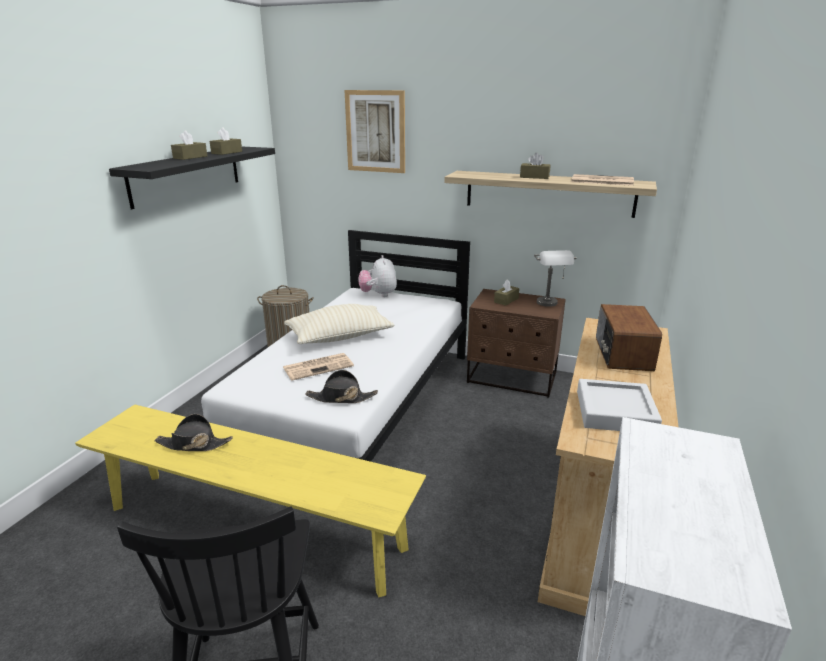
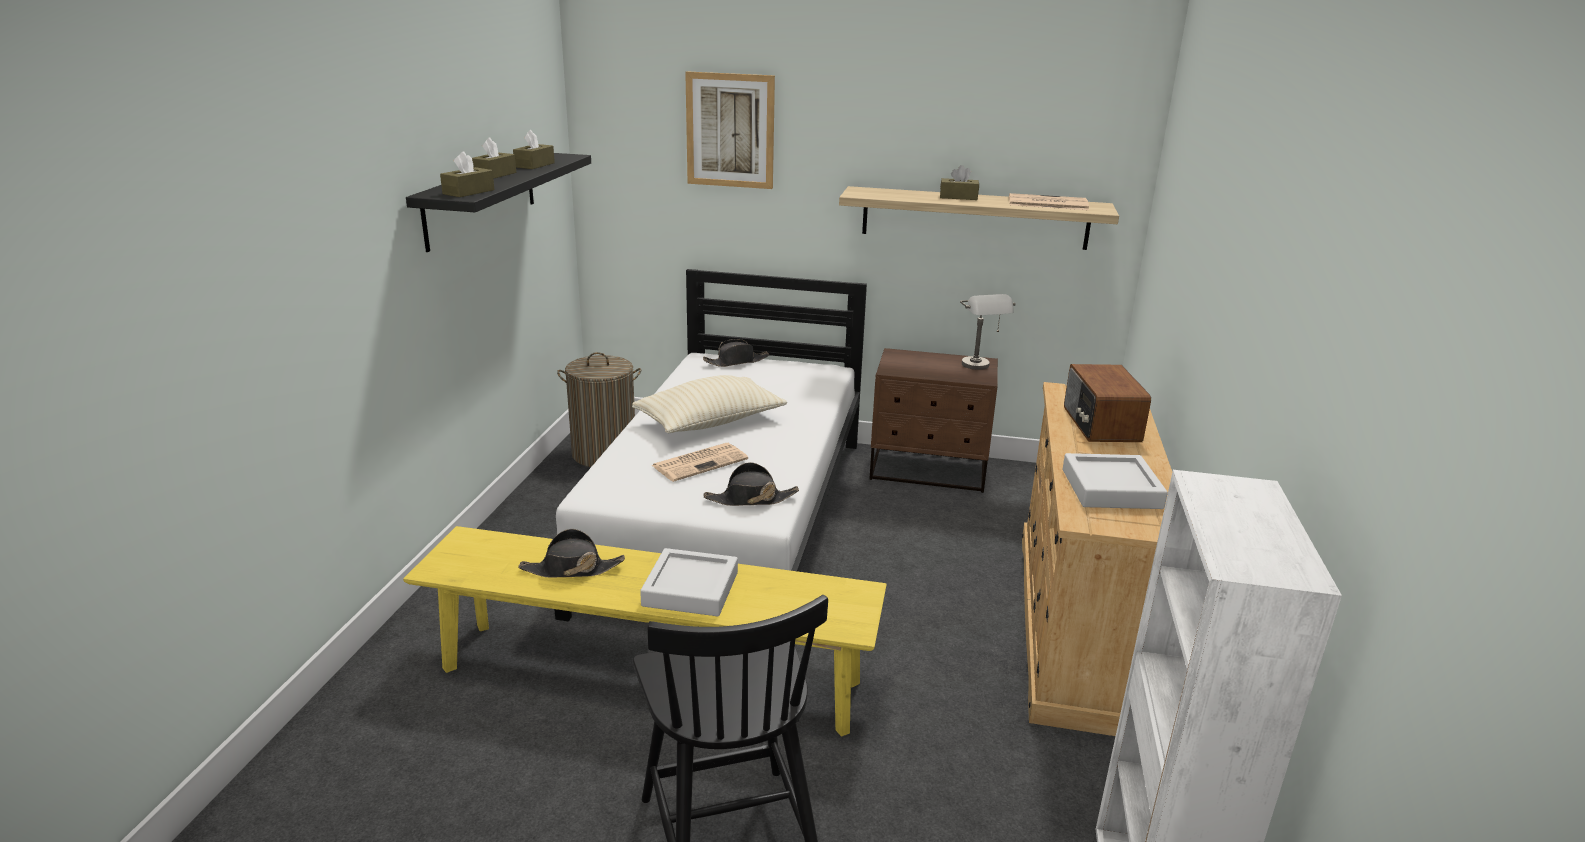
camera: 10 degrees left, 0 degrees up
plush toy [358,255,397,297] -> black hat [703,339,769,367]
brown tissue box [494,280,520,306] -> brown tissue box moved to [440,151,495,197]
none -> grey tray [640,548,738,616]

